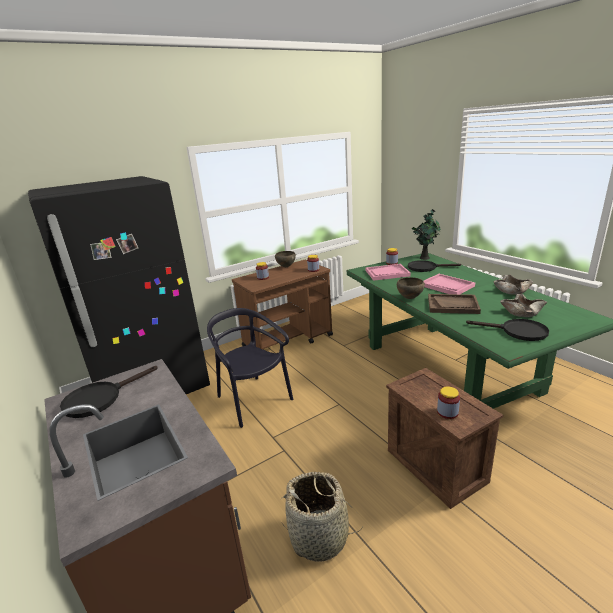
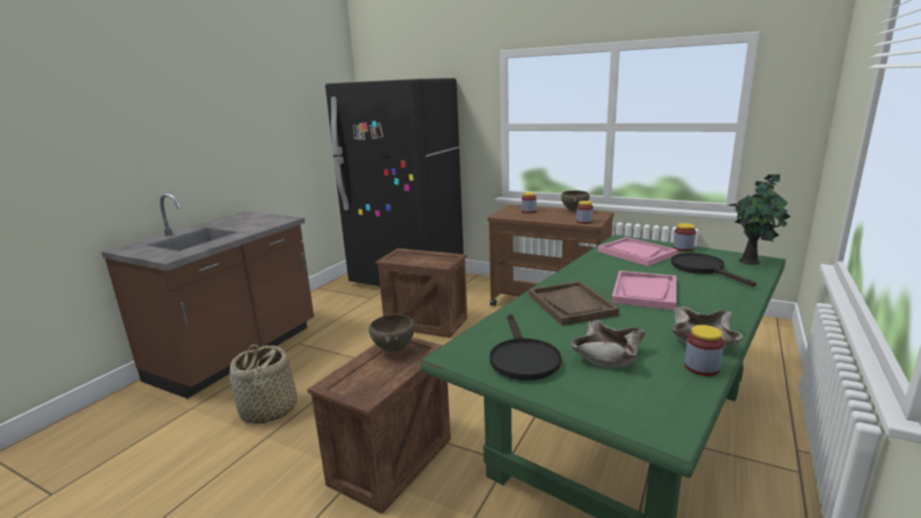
camera: 60 degrees right, 5 degrees down
black frying pan [60,366,157,418] -> none
black chair [207,308,293,428] -> crate [375,248,467,338]
brown bowl [397,277,425,299] -> brown bowl moved to [369,314,415,352]
jar [437,386,460,419] -> jar moved to [684,325,724,376]

